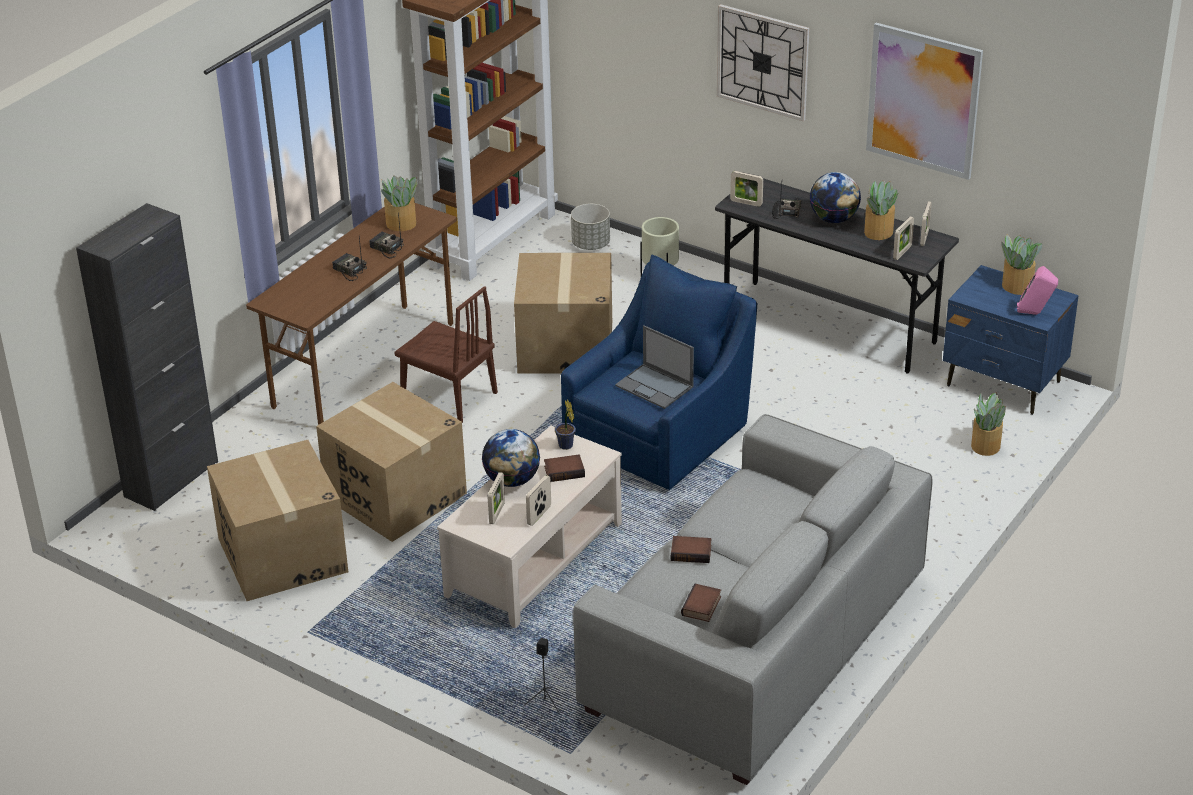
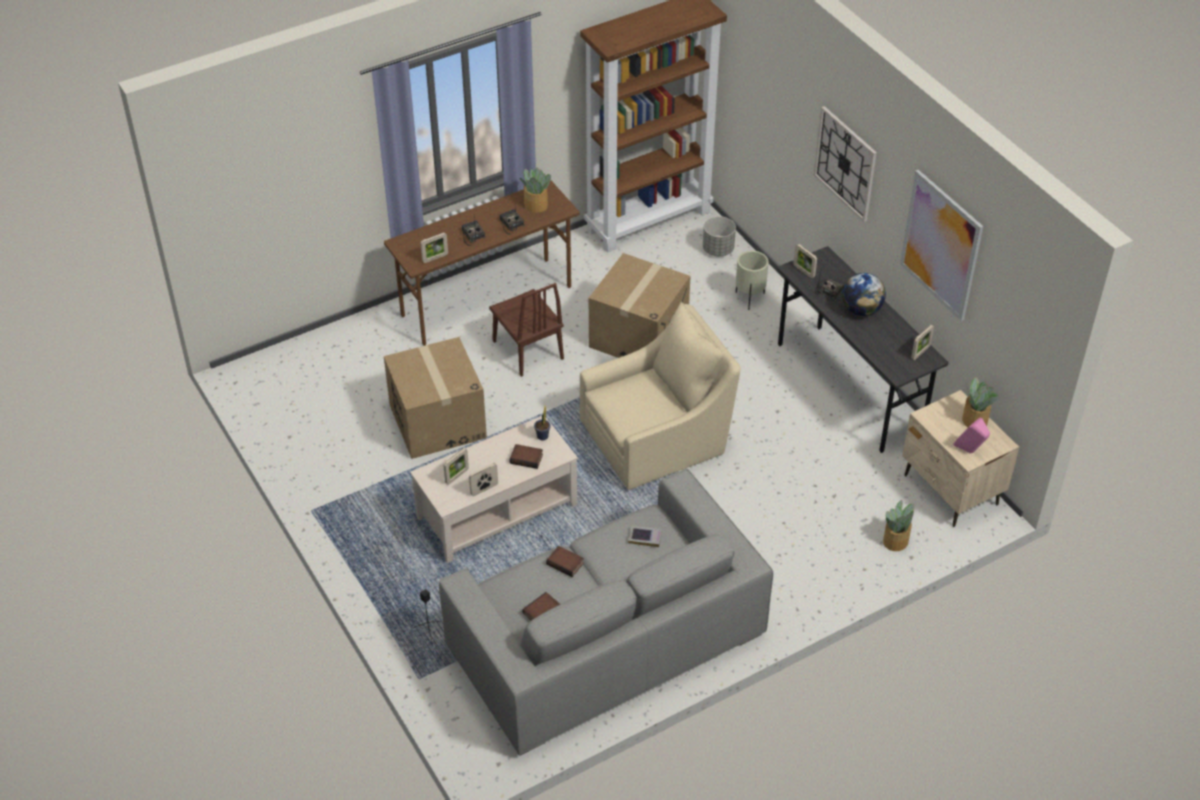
camera: 25 degrees right, 10 degrees up
black cabinet [76,203,218,511] -> none
cardboard box [207,440,348,601] -> none
globe [482,429,540,487] -> none
blue armchair [561,254,758,490] -> beige armchair [580,301,741,490]
laptop [615,325,694,409] -> none
potted plant [864,181,899,240] -> none
picture frame [893,216,914,260] -> picture frame moved to [420,232,448,263]
blue nightstand [943,265,1079,415] -> beige nightstand [902,390,1019,527]
none -> book [628,526,662,547]

